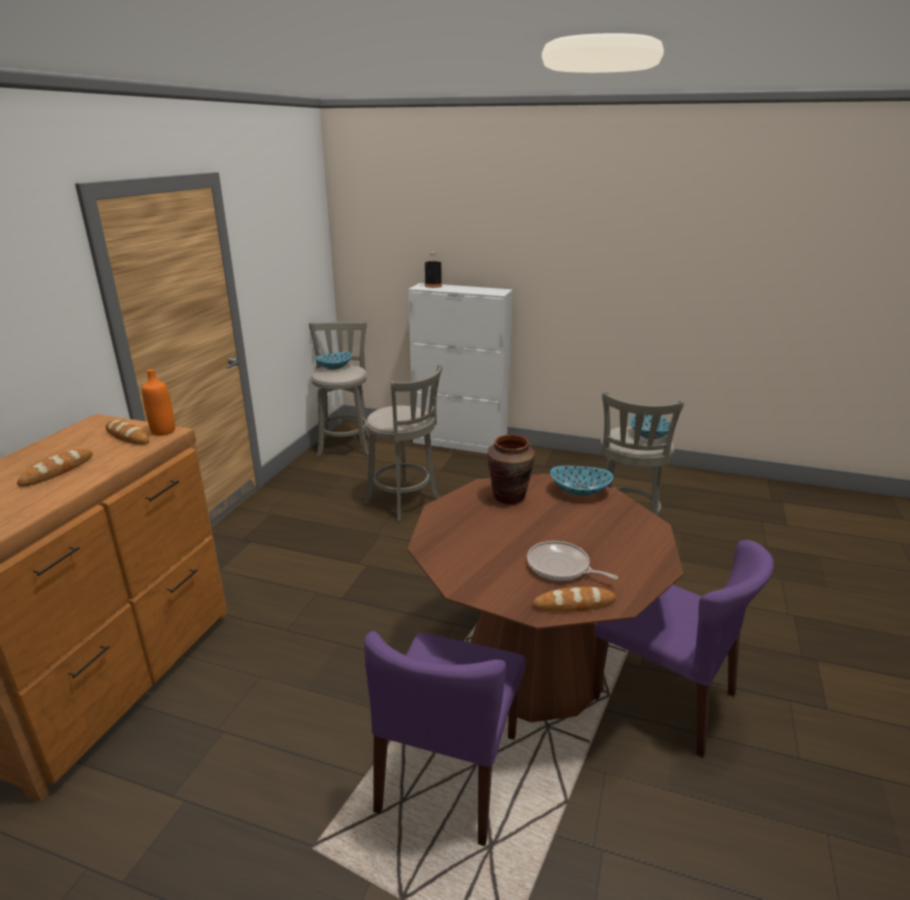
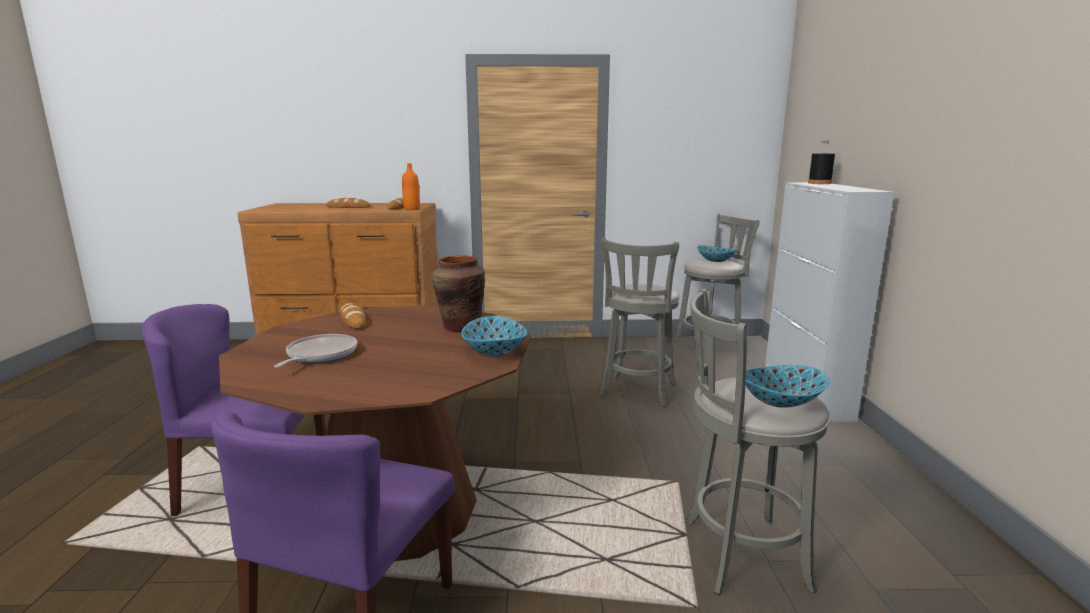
camera: 70 degrees right, 10 degrees down
bread [532,587,616,612] -> bread moved to [340,303,366,329]

